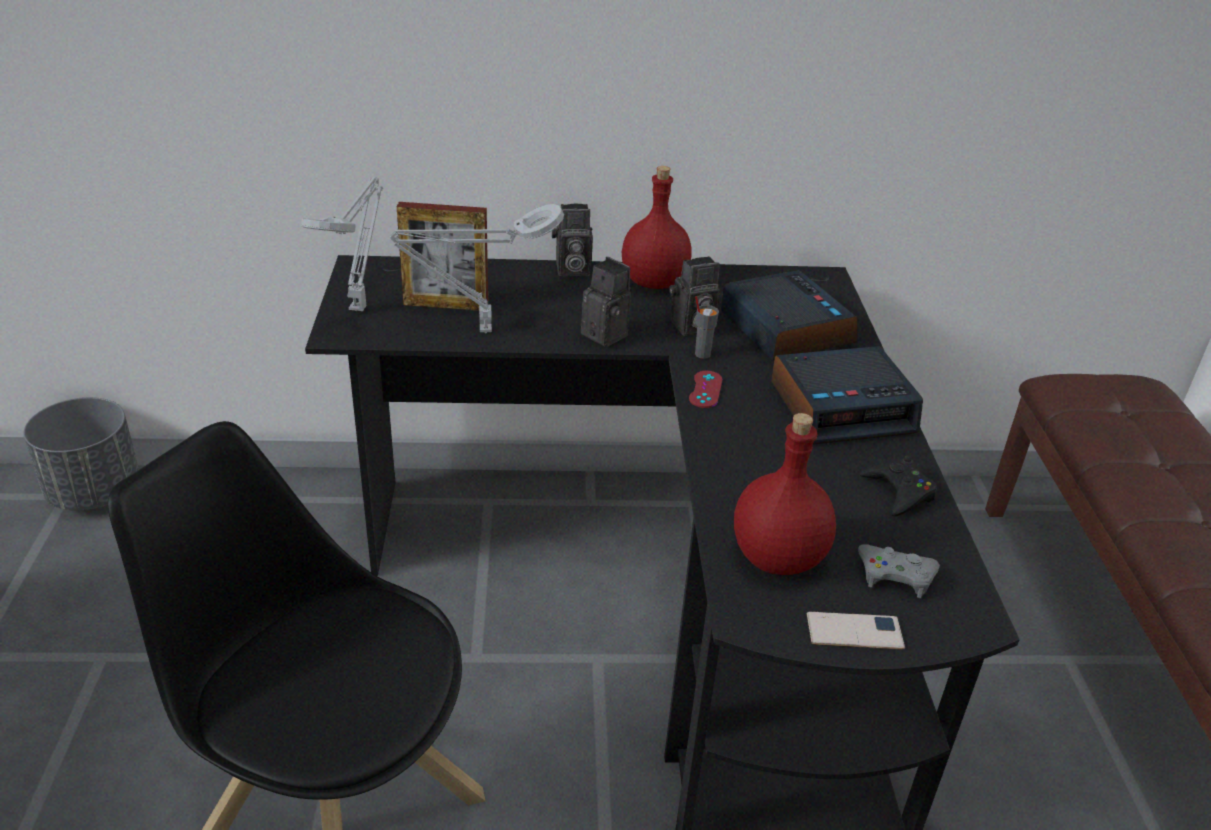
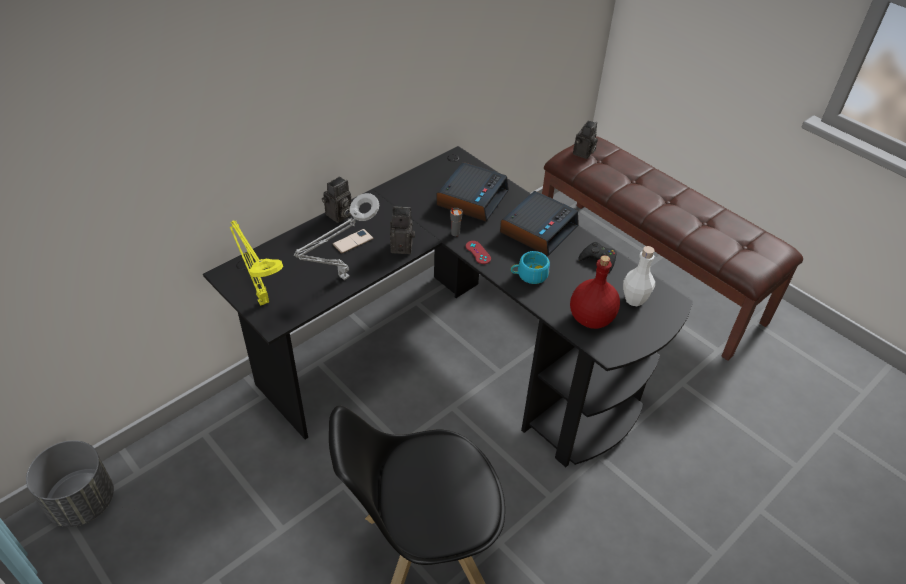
camera: 40 degrees left, 10 degrees up
grey table lamp [301,177,383,311] -> yellow table lamp [230,220,283,305]
picture frame [397,202,488,311] -> none
red bottle [622,166,692,289] -> none
camera [669,256,720,336] -> camera moved to [573,121,598,159]
alarm clock [721,270,858,361] -> alarm clock turned 90 degrees clockwise [436,162,509,222]
phone [807,611,905,650] -> phone moved to [333,229,373,253]
grey game controller [858,544,940,598] -> white bottle [623,246,655,306]
none -> turquoise cup [511,251,550,284]

